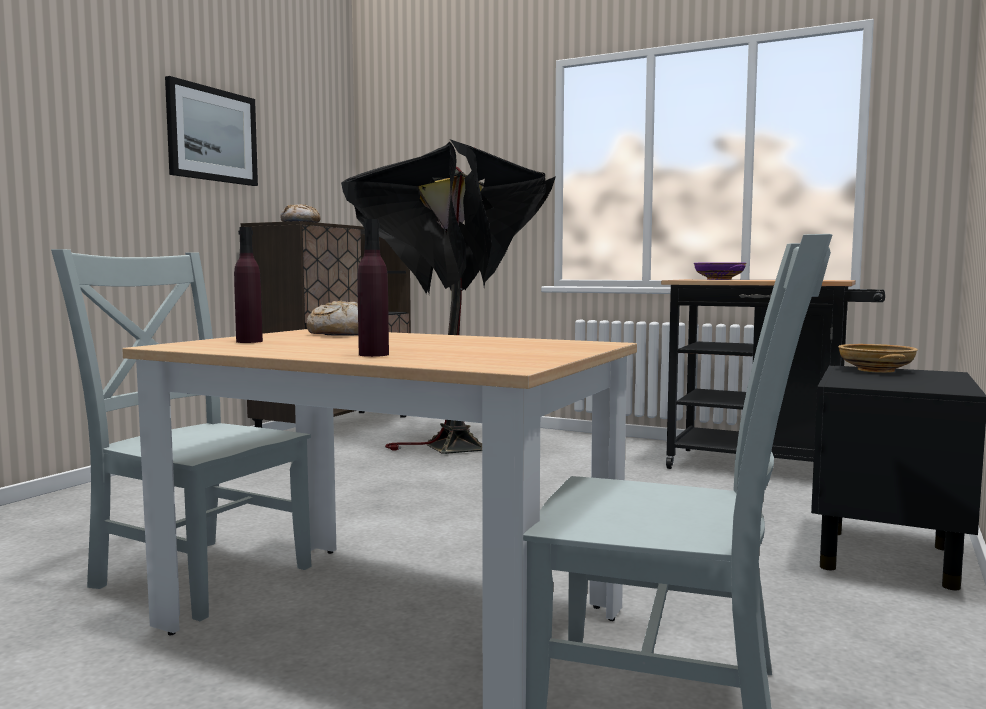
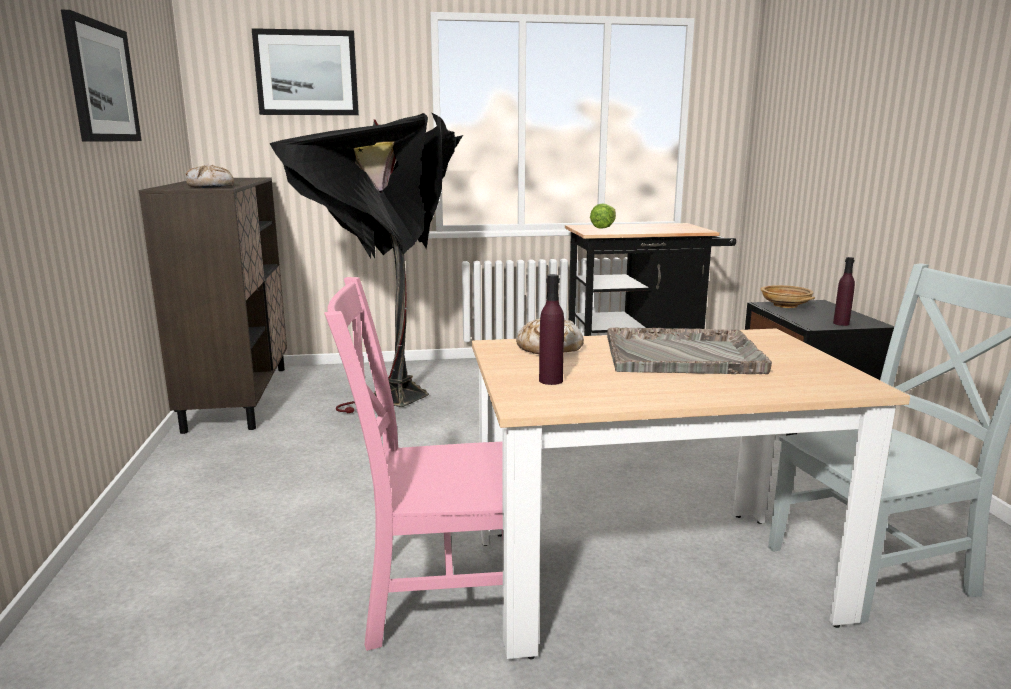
camera: 35 degrees left, 10 degrees up
grey chair [51,249,311,621] -> pink chair [324,277,503,651]
purple bottle [357,219,389,357] -> purple bottle moved to [833,257,855,326]
purple bowl [694,262,746,280] -> lettuce [590,204,616,229]
none -> picture [252,28,359,115]
none -> grey tray [607,327,772,374]

